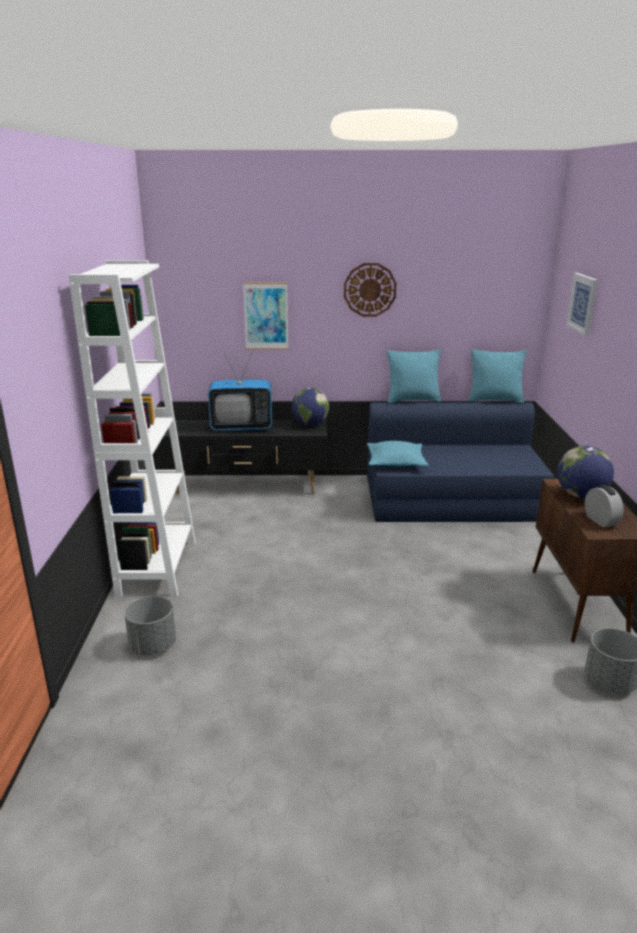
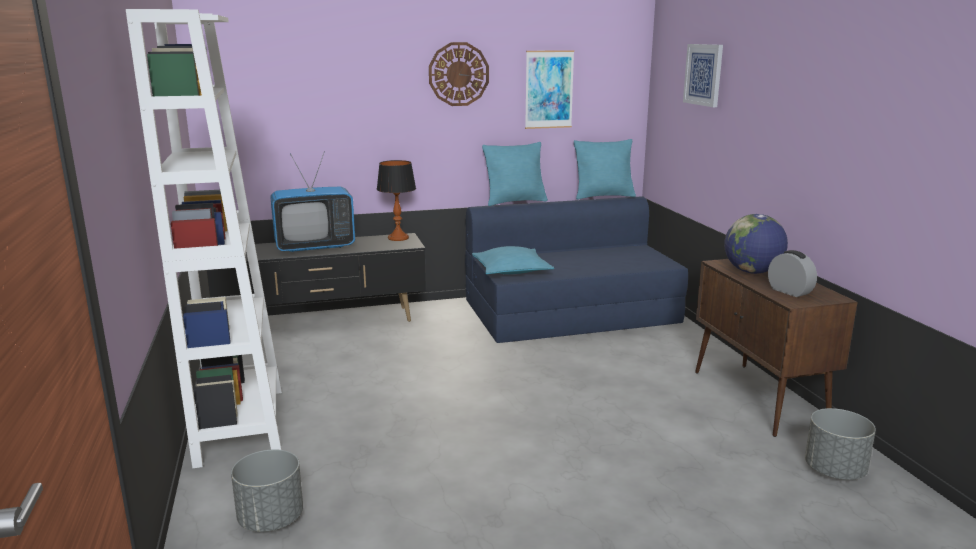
camera: 15 degrees left, 5 degrees down
picture [243,283,288,349] -> picture moved to [525,50,574,129]
globe [292,388,329,426] -> table lamp [377,160,416,241]

